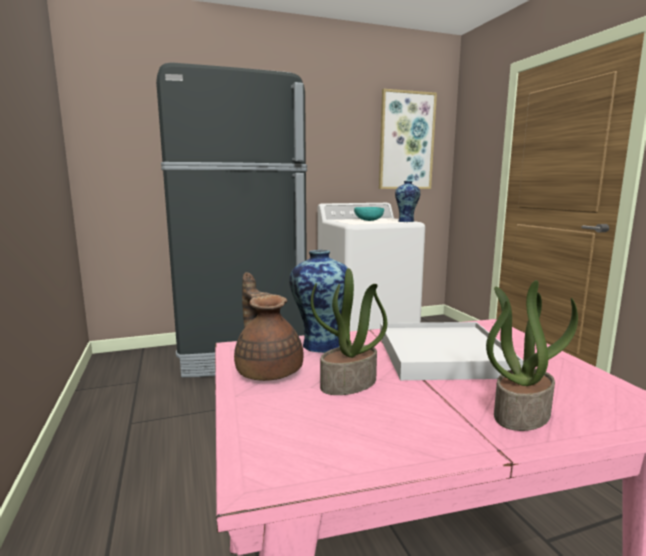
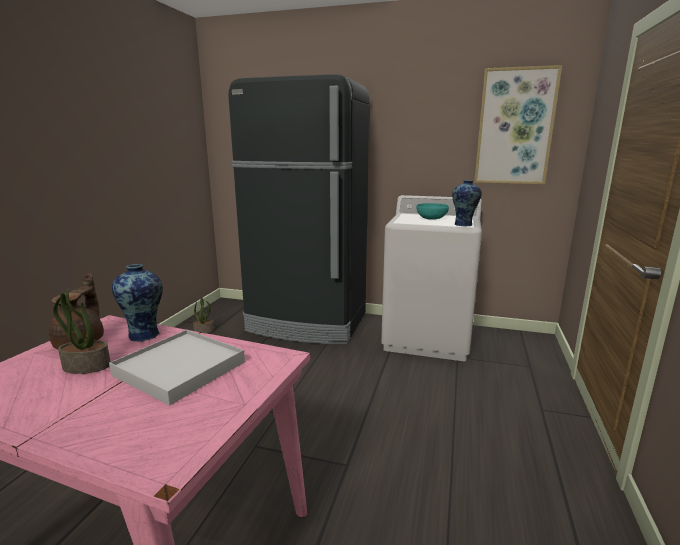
camera: 35 degrees right, 5 degrees up
potted plant [486,280,578,431] -> potted plant moved to [193,297,214,333]

